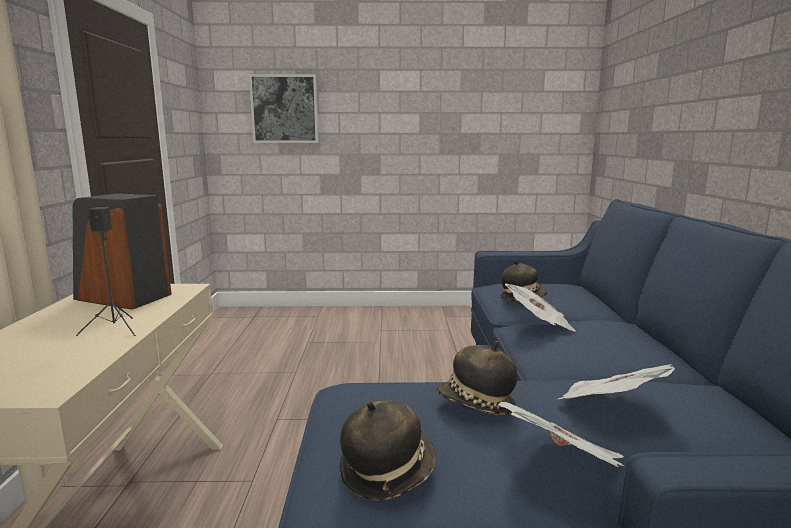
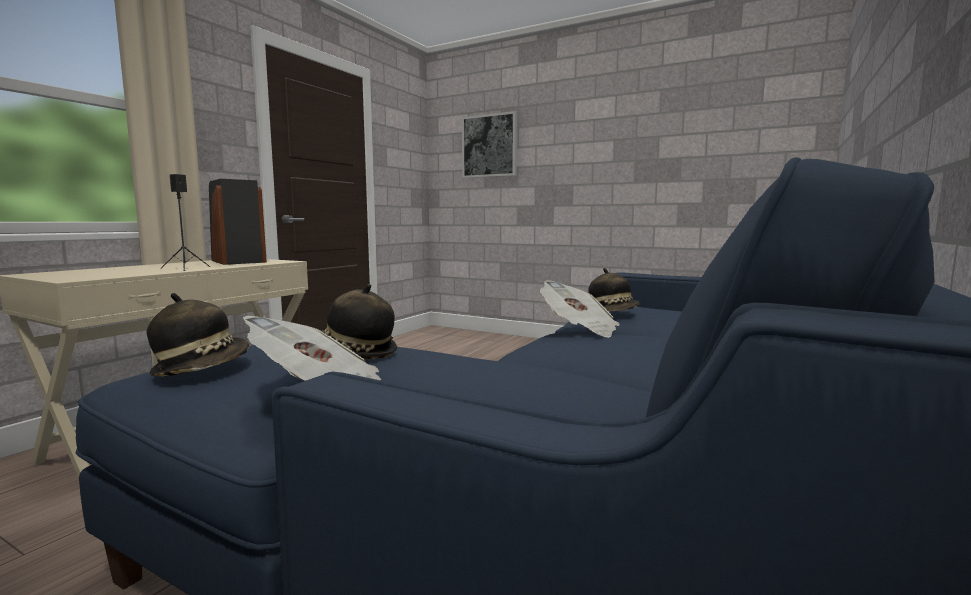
camera: 30 degrees right, 5 degrees down
newspaper [558,364,675,399] -> none

